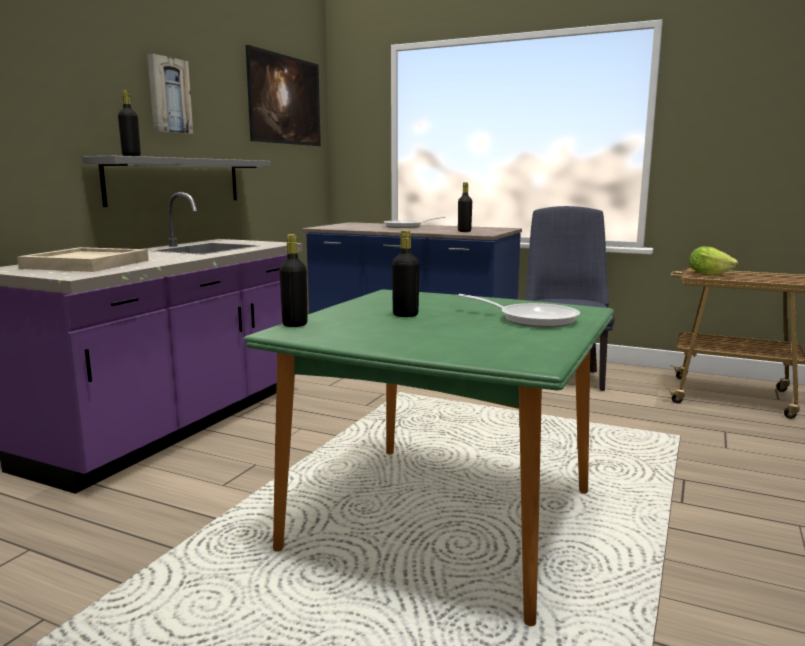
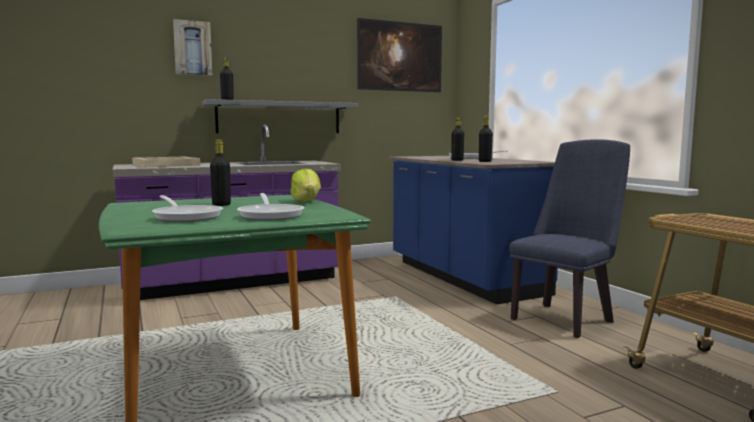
camera: 40 degrees right, 5 degrees down
picture [147,53,193,134] -> picture moved to [173,19,212,76]
black bottle [279,234,308,327] -> black bottle moved to [451,117,464,161]
lettuce [689,246,738,276] -> lettuce moved to [290,168,321,202]
none -> frying pan [152,195,223,222]

